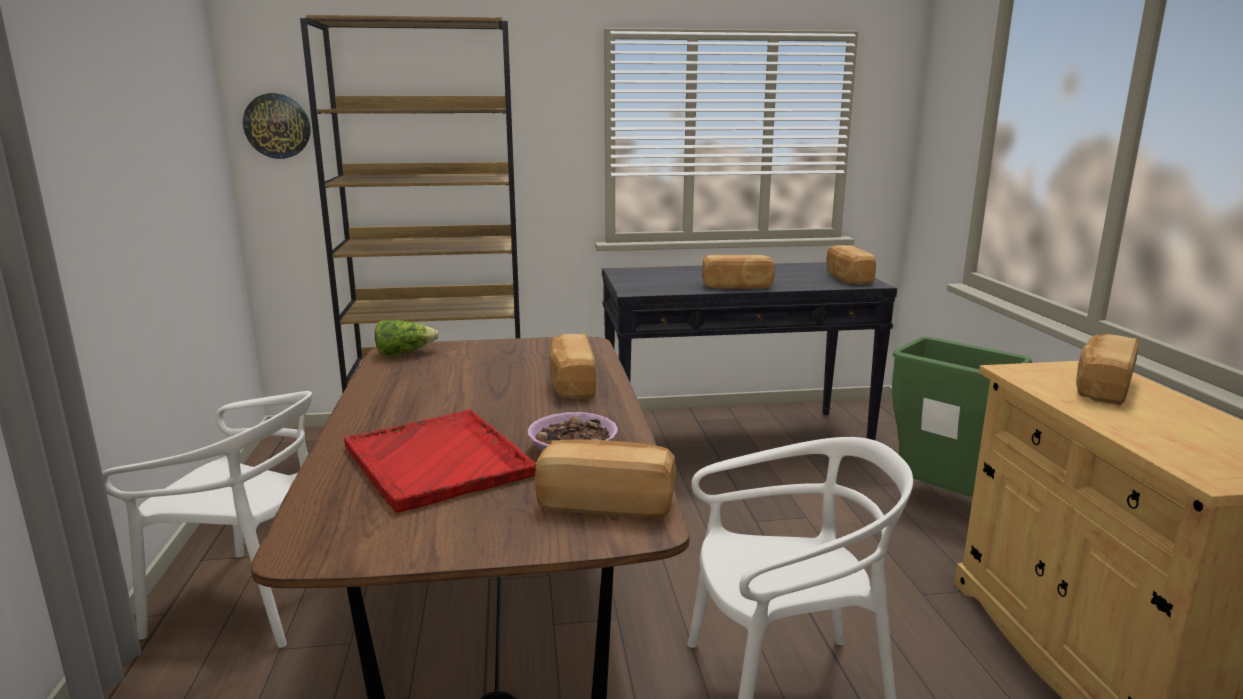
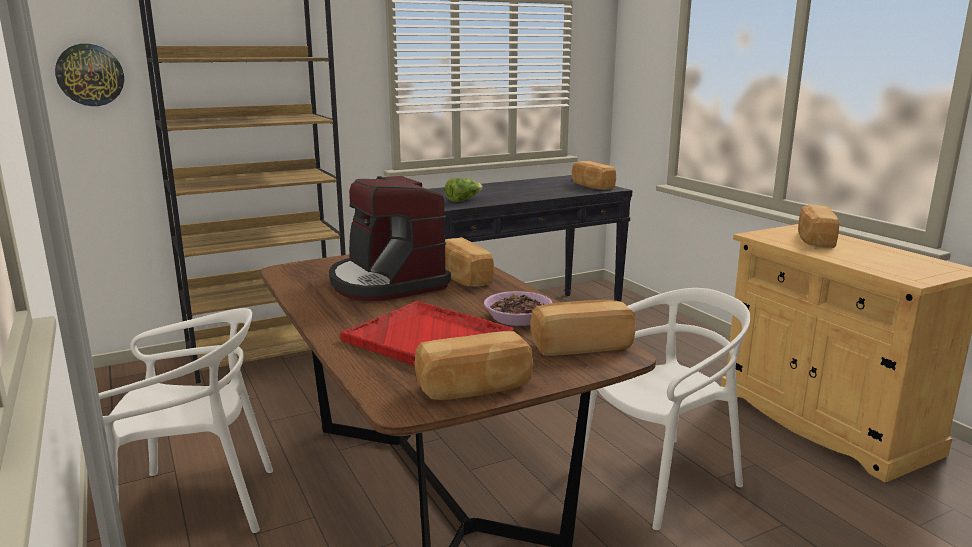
camera: 20 degrees left, 0 degrees up
lettuce [375,320,439,356] -> lettuce moved to [445,178,483,202]
bread [702,255,775,289] -> bread moved to [415,331,533,400]
green trash can [892,337,1032,496] -> none
none -> coffee machine [329,176,451,301]

